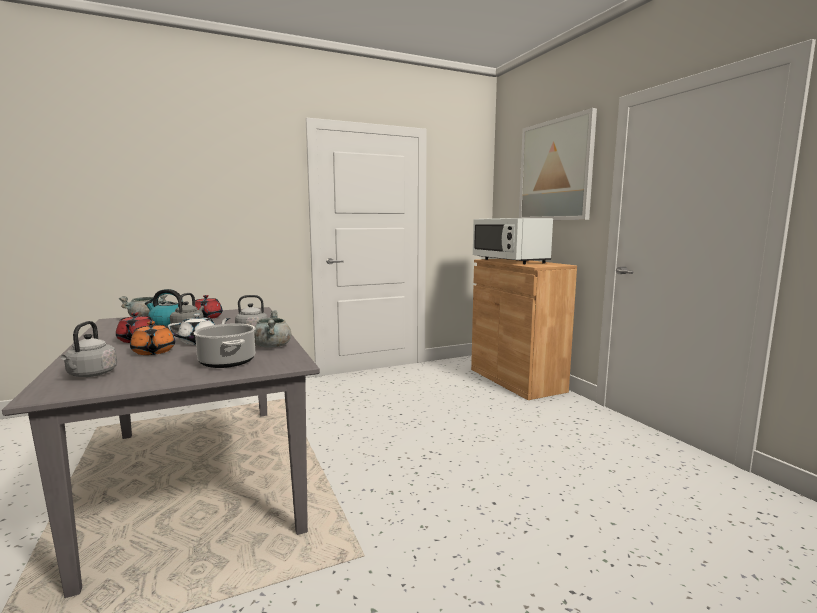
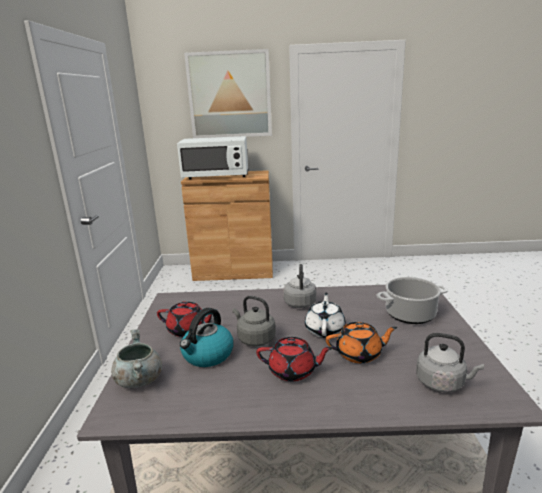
camera: 65 degrees left, 10 degrees up
grey cooking pot [254,310,292,348] -> none

